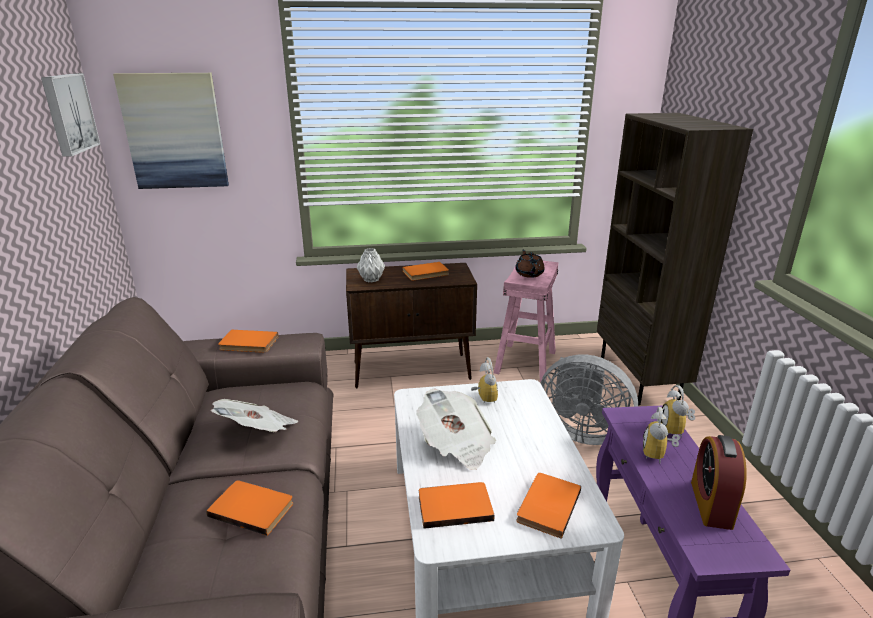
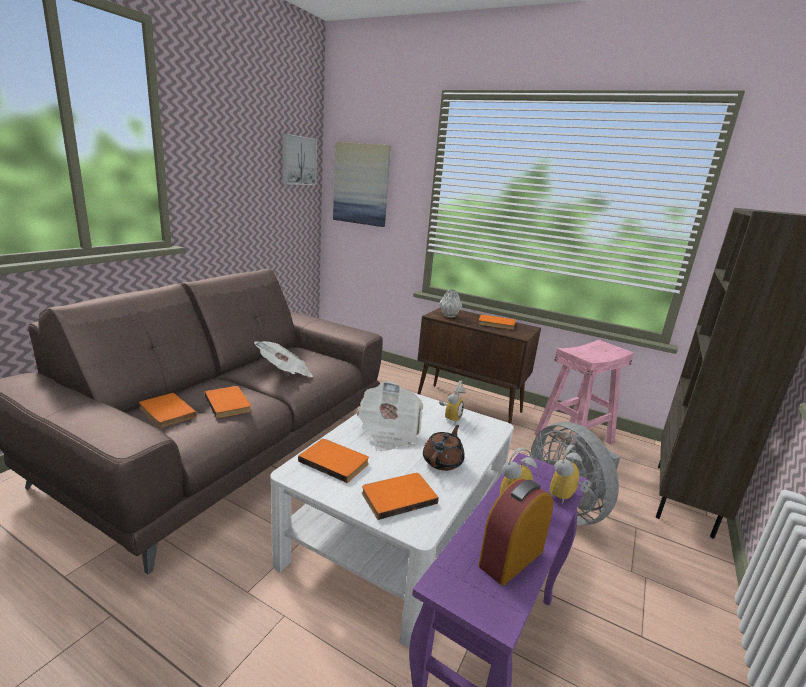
camera: 35 degrees right, 5 degrees down
orange book [218,330,279,353] -> orange book moved to [139,393,197,428]
brown teapot [515,249,545,278] -> brown teapot moved to [423,425,465,471]

